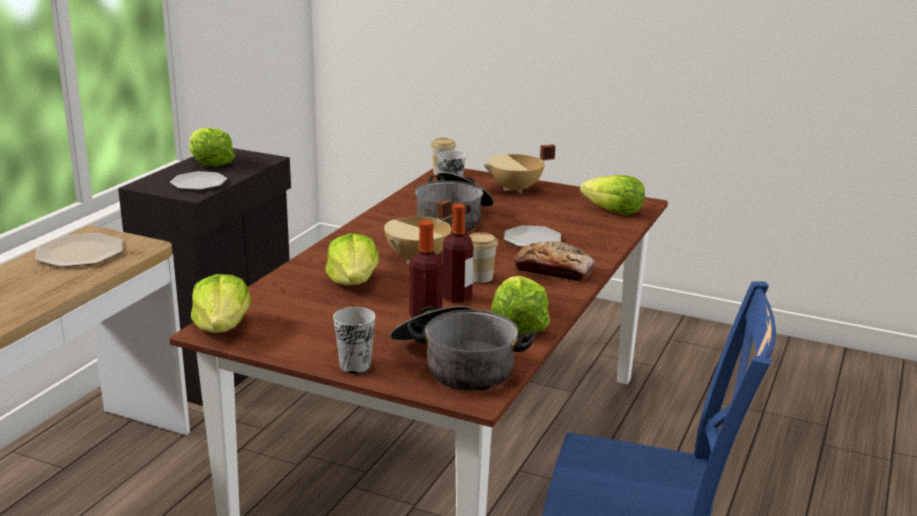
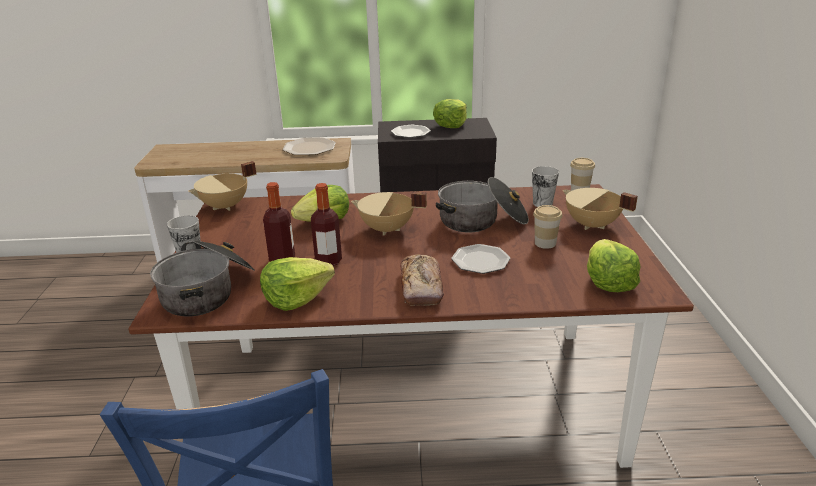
camera: 65 degrees right, 5 degrees up
lettuce [191,274,251,333] -> beige cooking pot [188,161,257,211]
cup [469,232,498,283] -> cup moved to [533,205,562,249]

